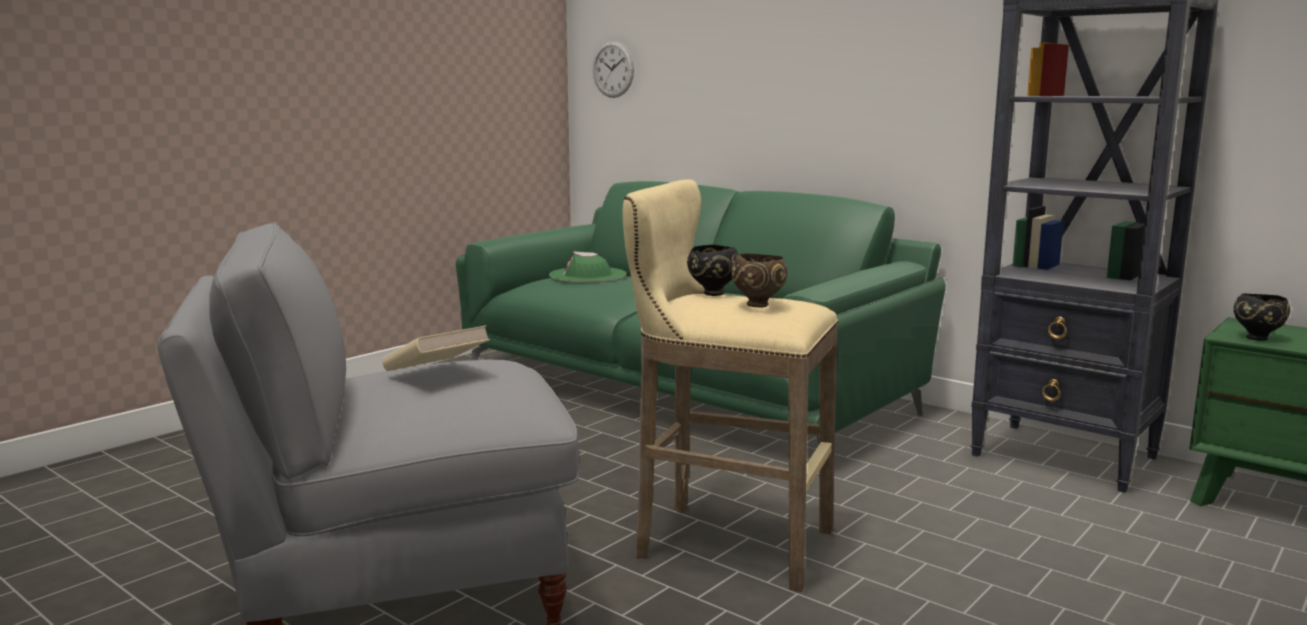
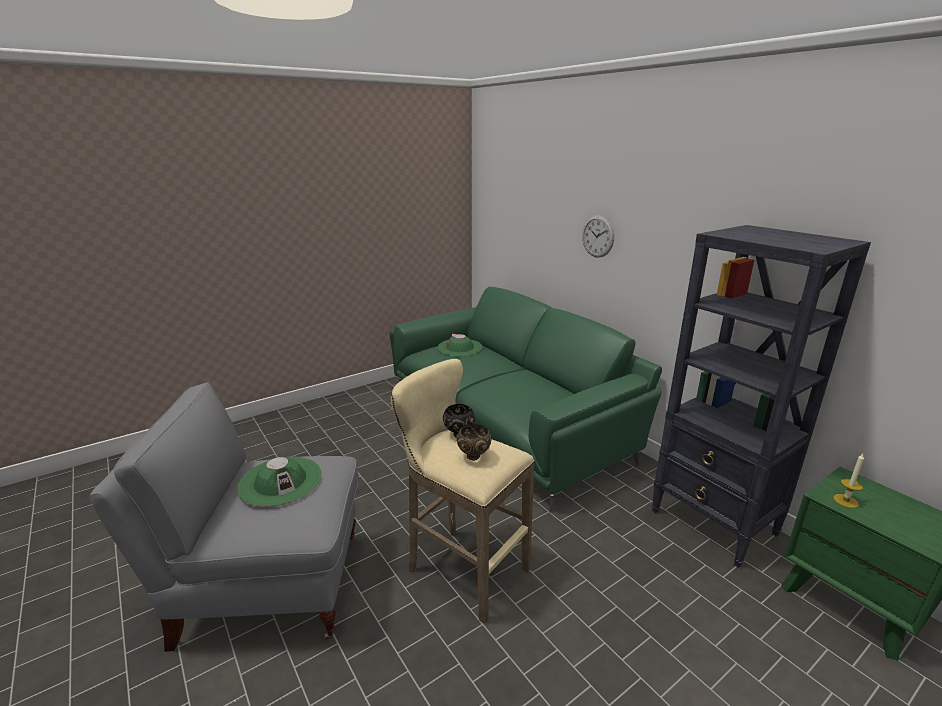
camera: 15 degrees right, 10 degrees up
beige book [383,325,490,371] -> green hat [237,457,322,507]
wall clock [593,41,634,98] -> wall clock moved to [582,215,614,258]
black bowl [1234,294,1290,341] -> candle [833,454,864,508]

